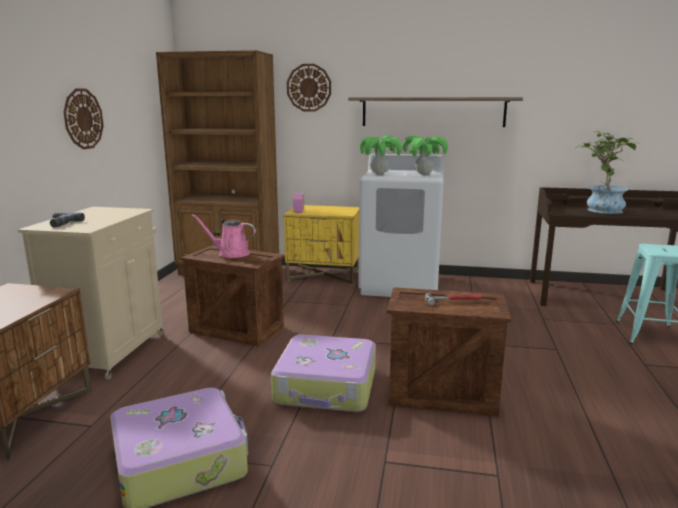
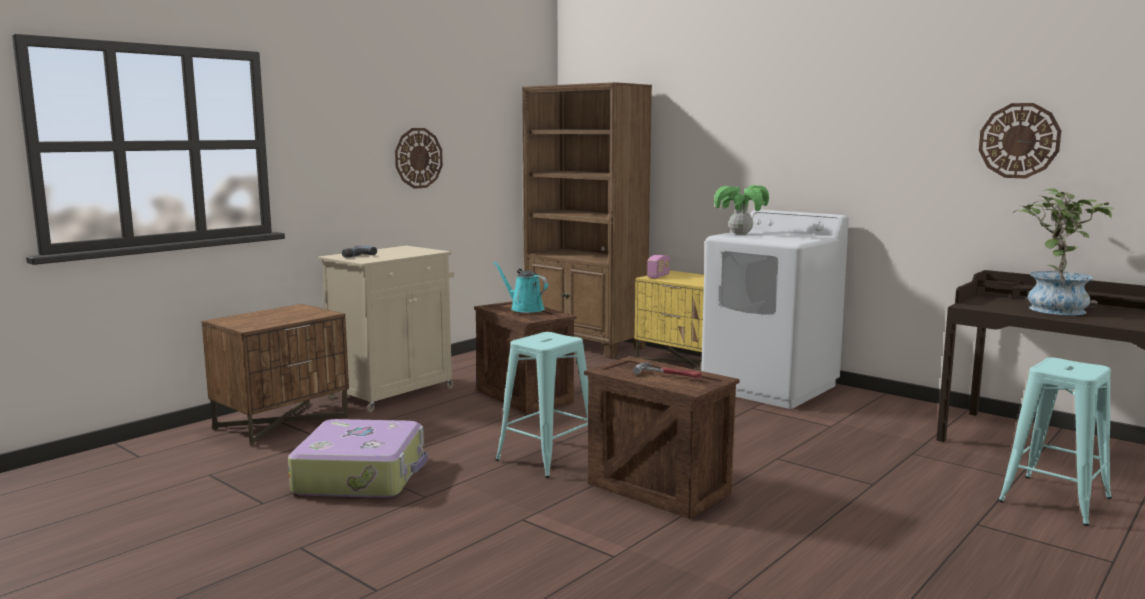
camera: 30 degrees right, 5 degrees down
pink watering can [192,214,256,258] -> turquoise watering can [493,262,548,313]
suitcase [271,334,376,412] -> turquoise stool [495,332,588,478]
wall clock [287,64,331,112] -> wall clock moved to [979,103,1061,178]
shelf [348,97,523,127] -> none
potted plant [403,135,448,174] -> none

